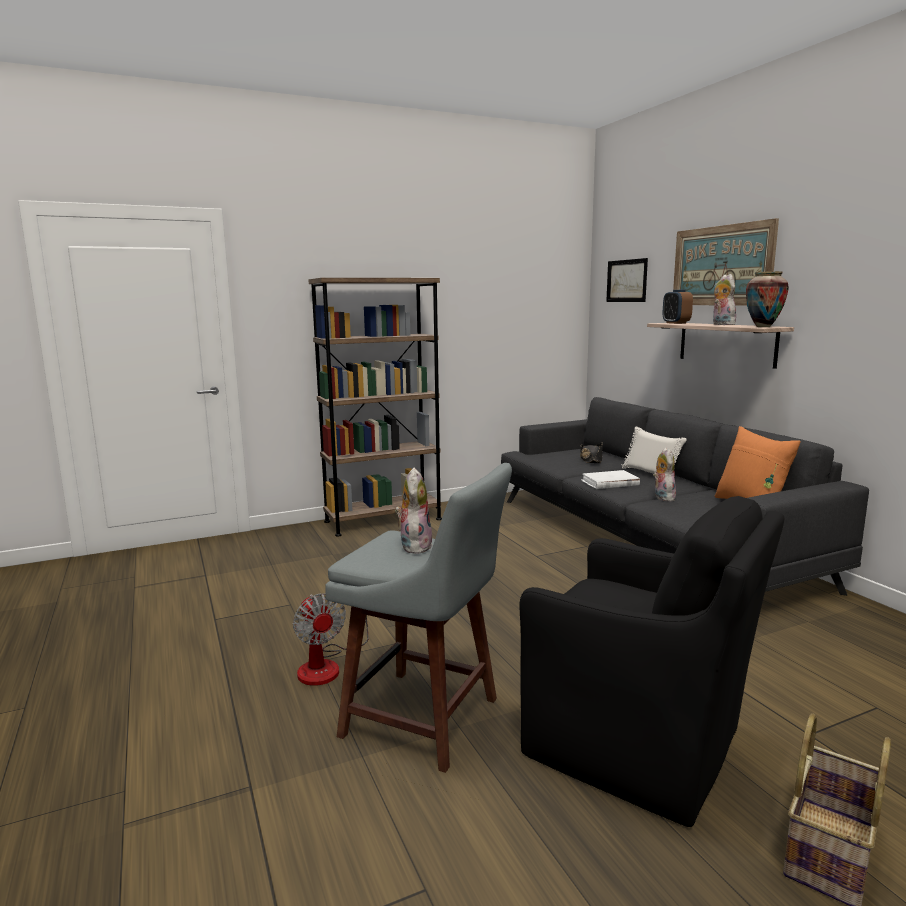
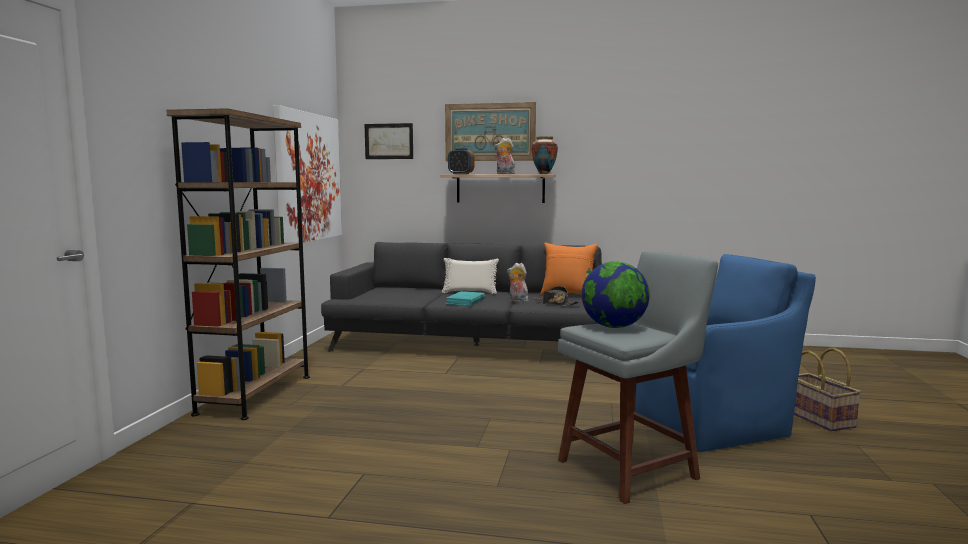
camera: 55 degrees left, 5 degrees down
fan [293,593,369,686] -> none
plush toy [395,468,433,554] -> globe [582,261,650,328]
black armchair [519,496,784,827] -> blue armchair [635,254,816,452]
black hat [580,443,603,463] -> black hat moved to [533,286,580,306]
white book [581,470,640,489] -> turquoise book [445,291,486,306]
none -> picture [273,105,342,243]

